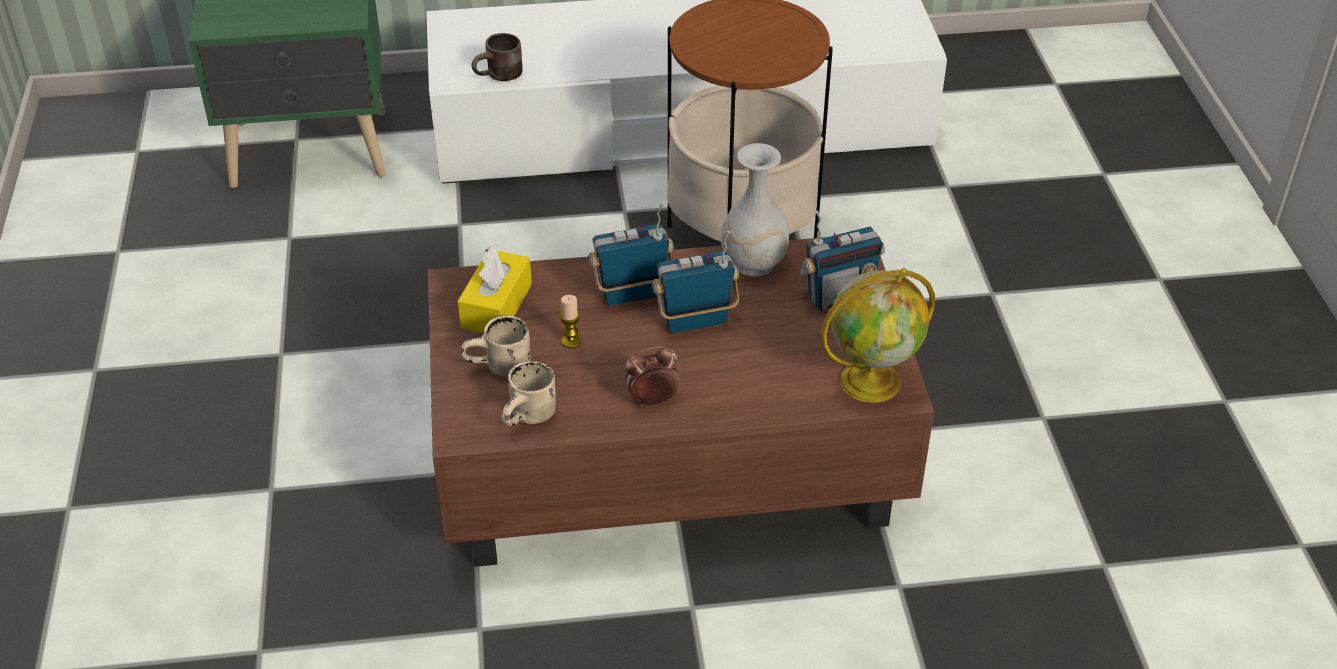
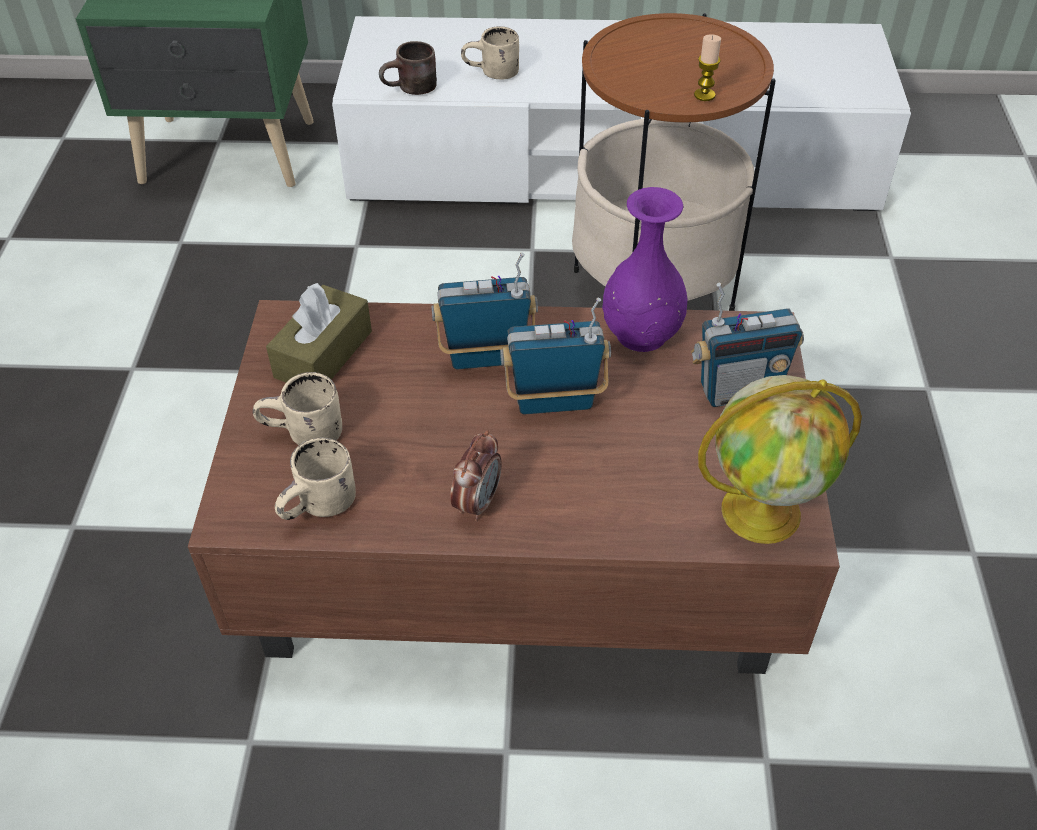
camera: 10 degrees right, 5 degrees up
yellow tissue box [457,246,532,333] -> brown tissue box [266,283,372,382]
candle [560,295,581,348] -> candle moved to [694,34,721,101]
alarm clock [625,346,680,407] -> alarm clock turned 120 degrees clockwise [450,430,502,522]
white vase [721,143,789,277] -> purple vase [602,187,688,352]
none -> beige mug [461,26,519,79]

